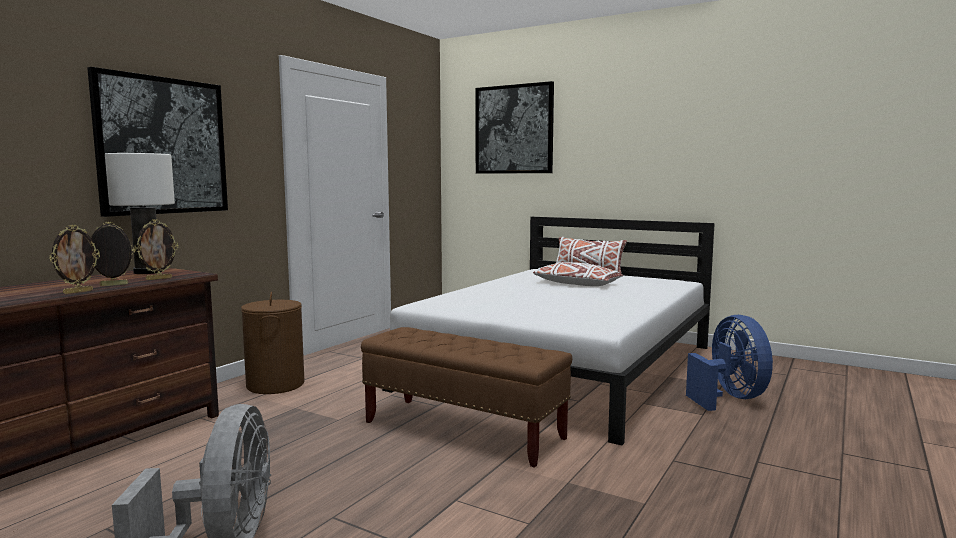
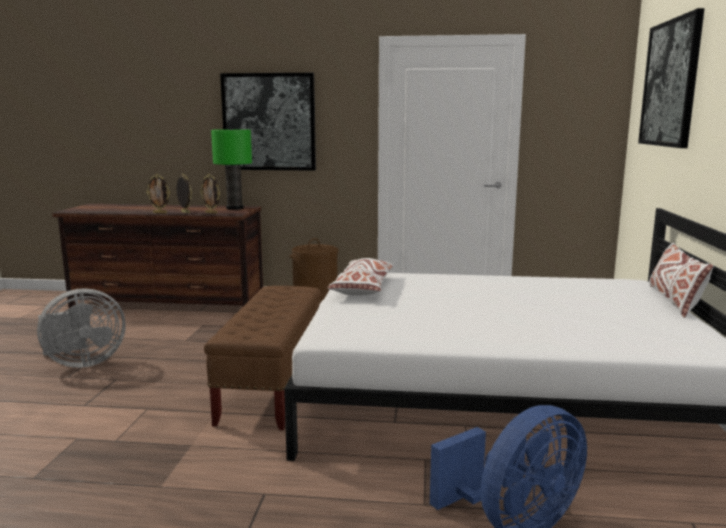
camera: 65 degrees right, 5 degrees up
white table lamp [105,152,175,274] -> green table lamp [211,129,252,210]
white pillow [533,262,624,286] -> white pillow moved to [328,258,394,296]

